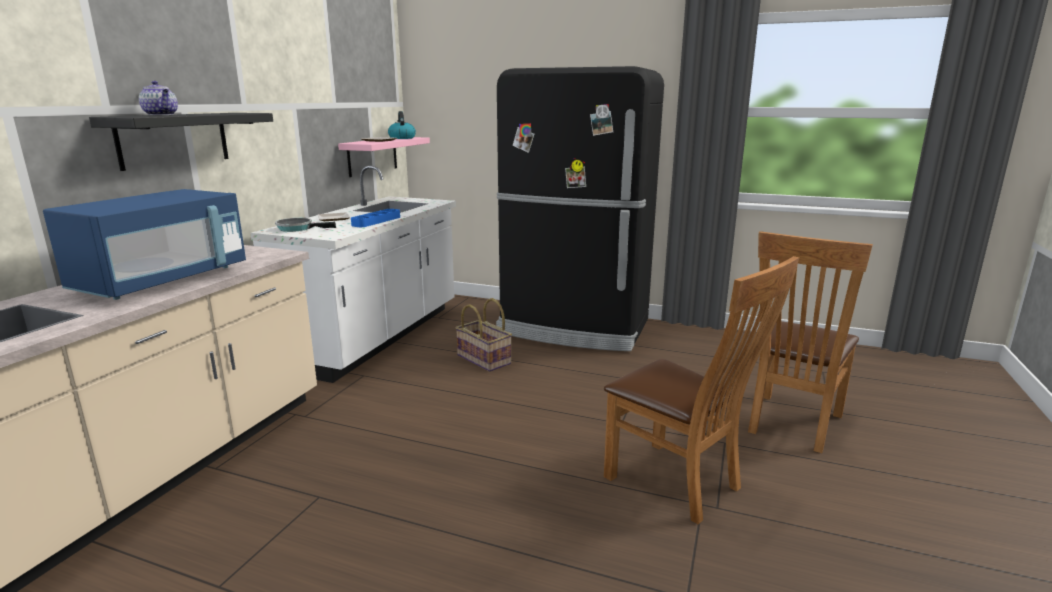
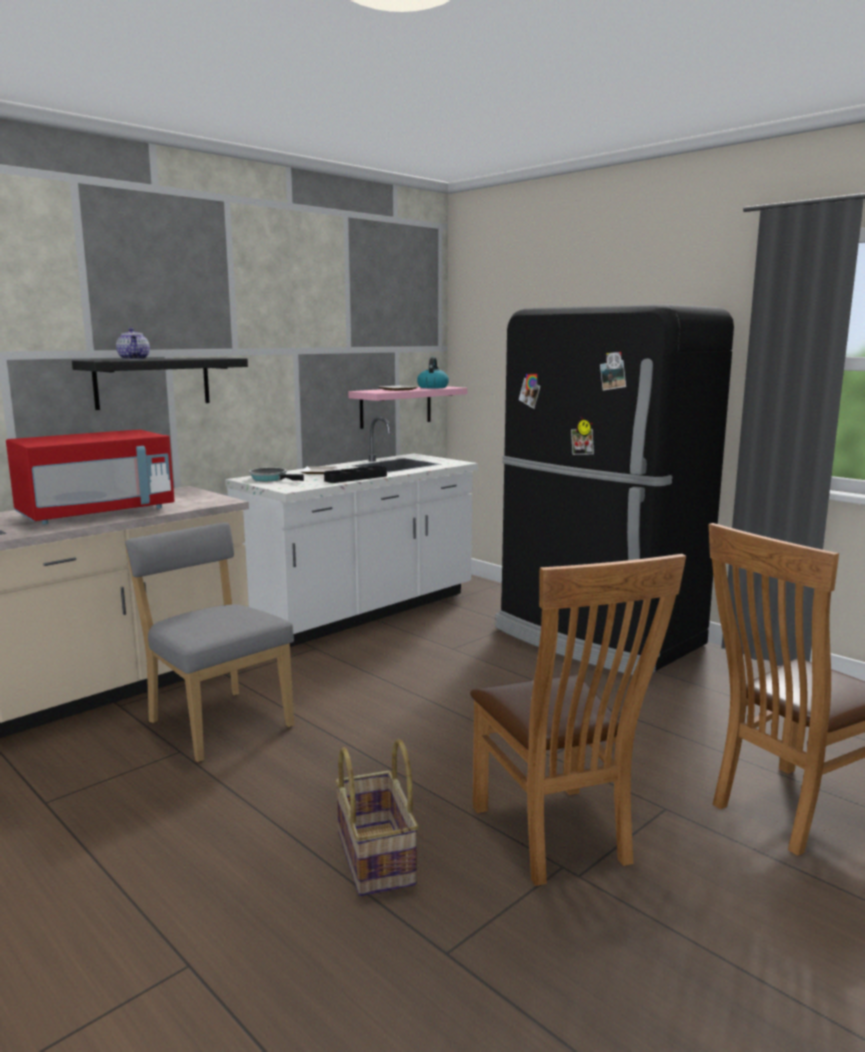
camera: 25 degrees right, 5 degrees down
blue microwave [43,189,246,300] -> red microwave [6,430,175,524]
blue tray [351,209,400,227] -> black tray [324,466,387,483]
basket [455,298,512,372] -> basket moved to [335,739,419,896]
none -> grey chair [125,522,294,762]

